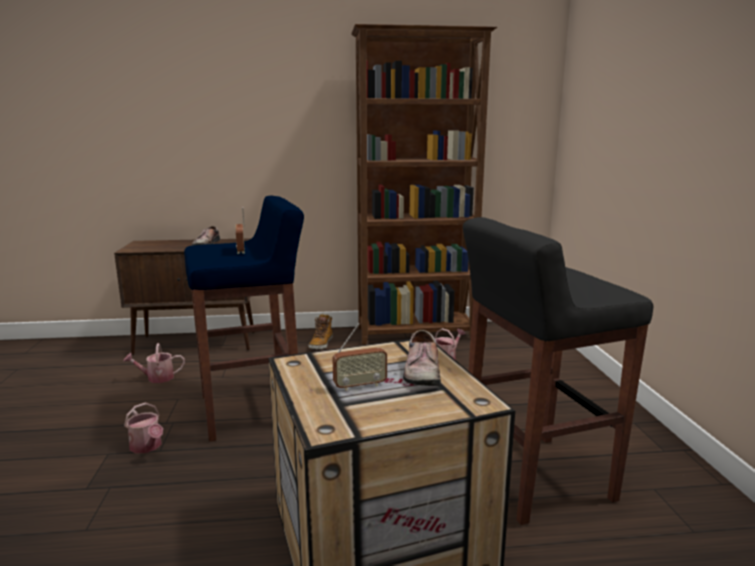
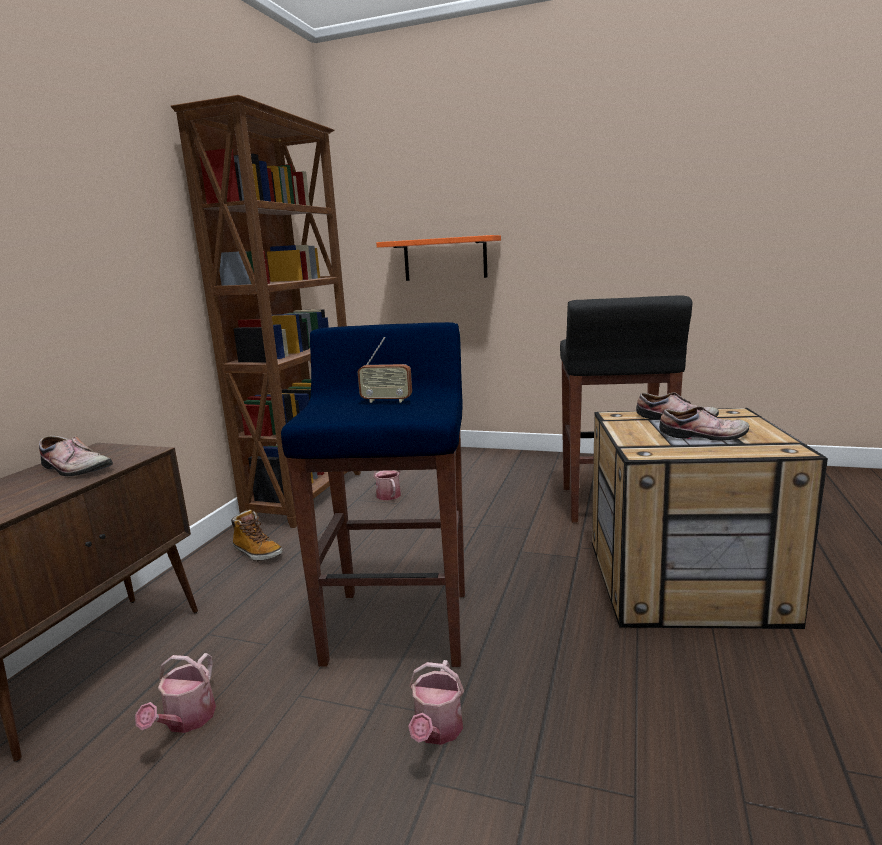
camera: 65 degrees left, 0 degrees up
watering can [124,402,163,454] -> watering can turned 120 degrees clockwise [408,660,464,745]
radio [333,323,387,391] -> shoe [659,406,749,441]
none -> orange shelf [376,235,501,281]

